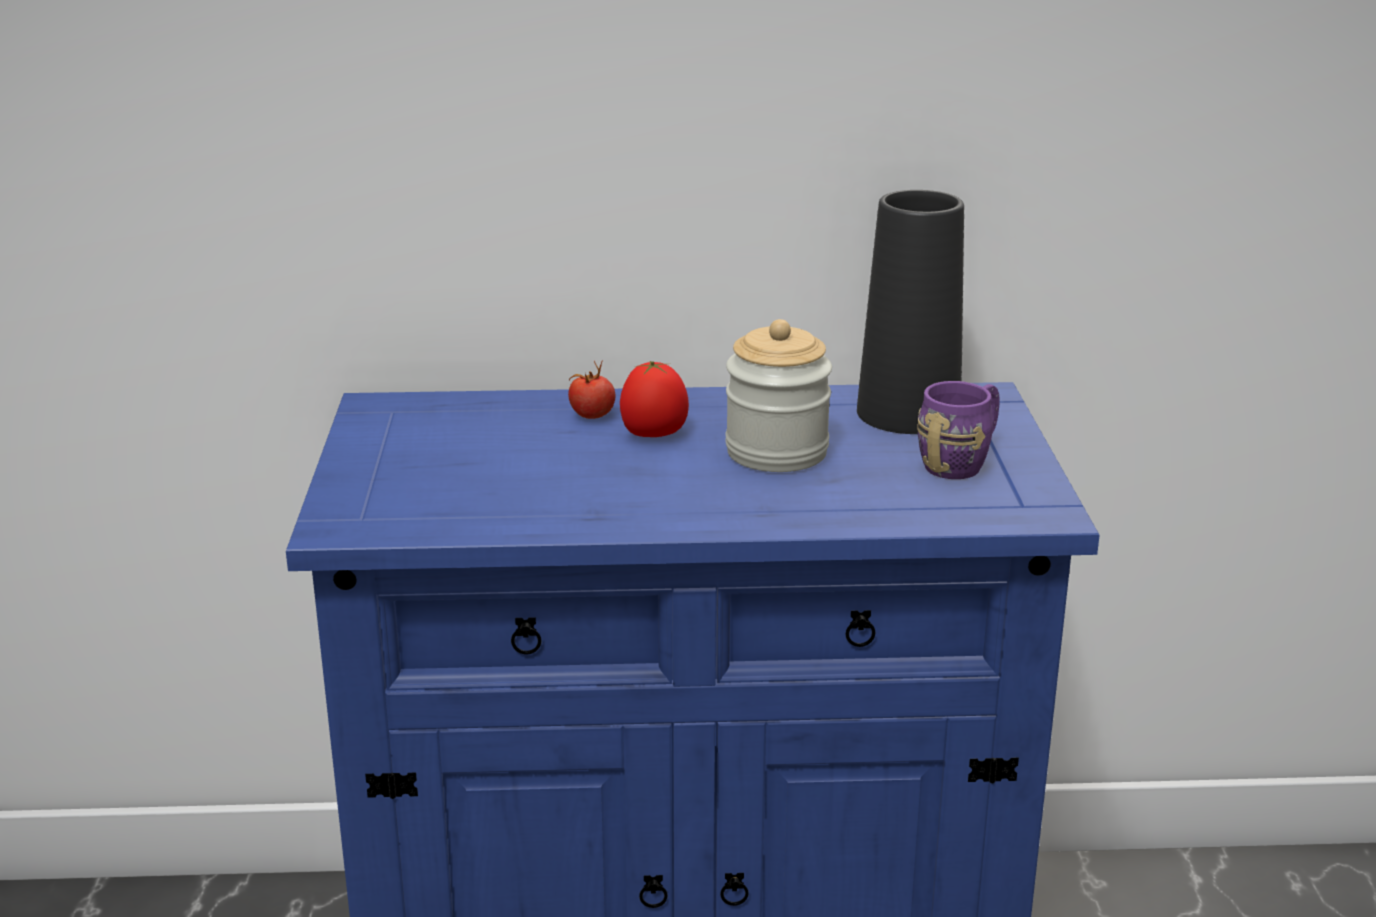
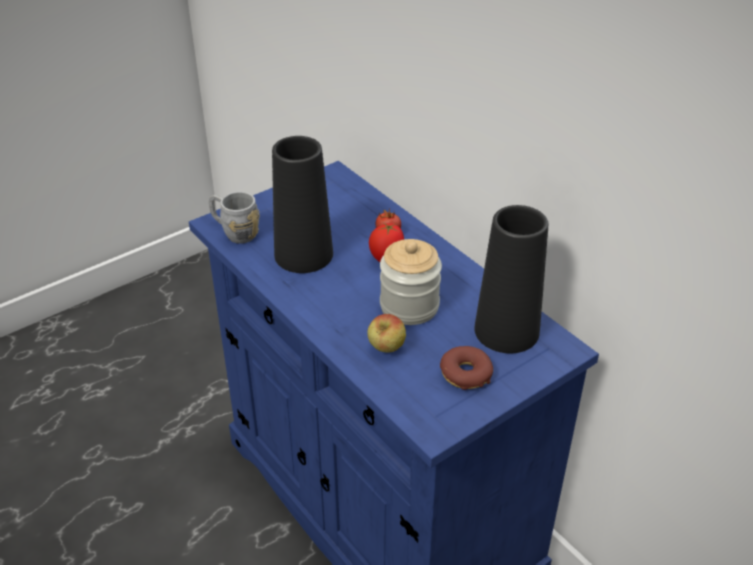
camera: 55 degrees right, 15 degrees up
purple mug [917,381,1000,479] -> donut [440,346,493,390]
none -> grey mug [209,191,260,244]
none -> black vase [272,136,333,273]
none -> apple [367,314,406,353]

